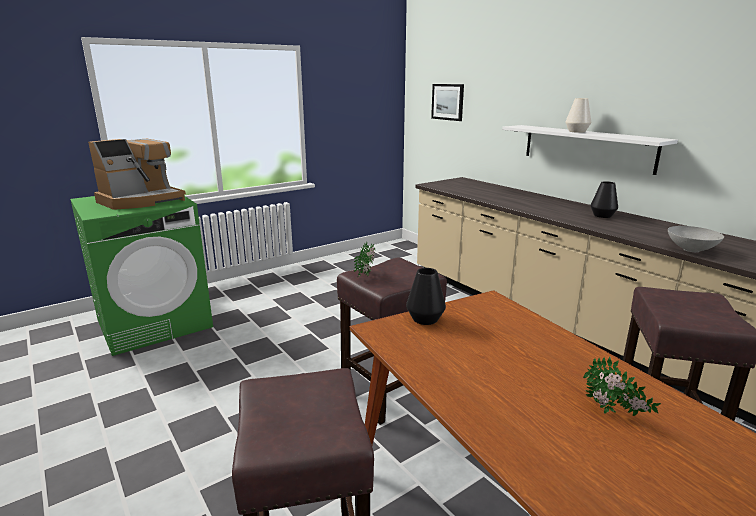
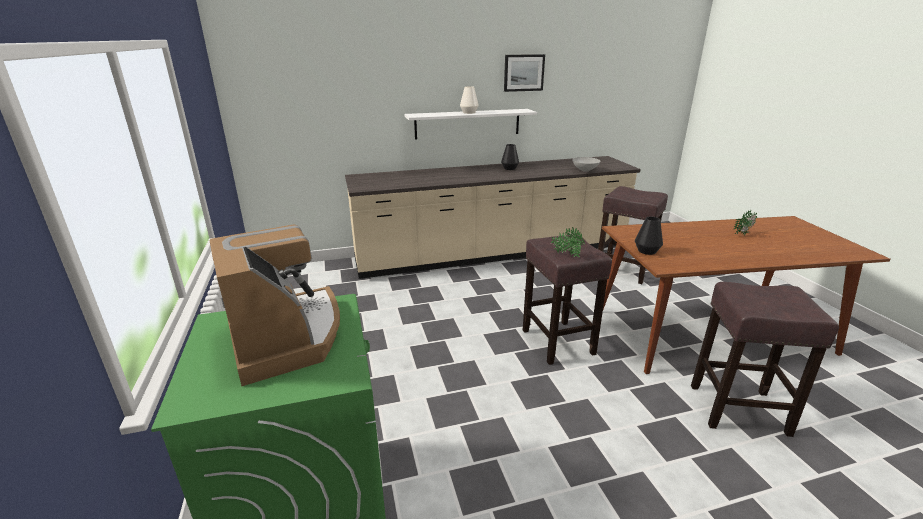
camera: 70 degrees left, 5 degrees up
picture [431,84,464,121] -> picture moved to [504,54,545,92]

